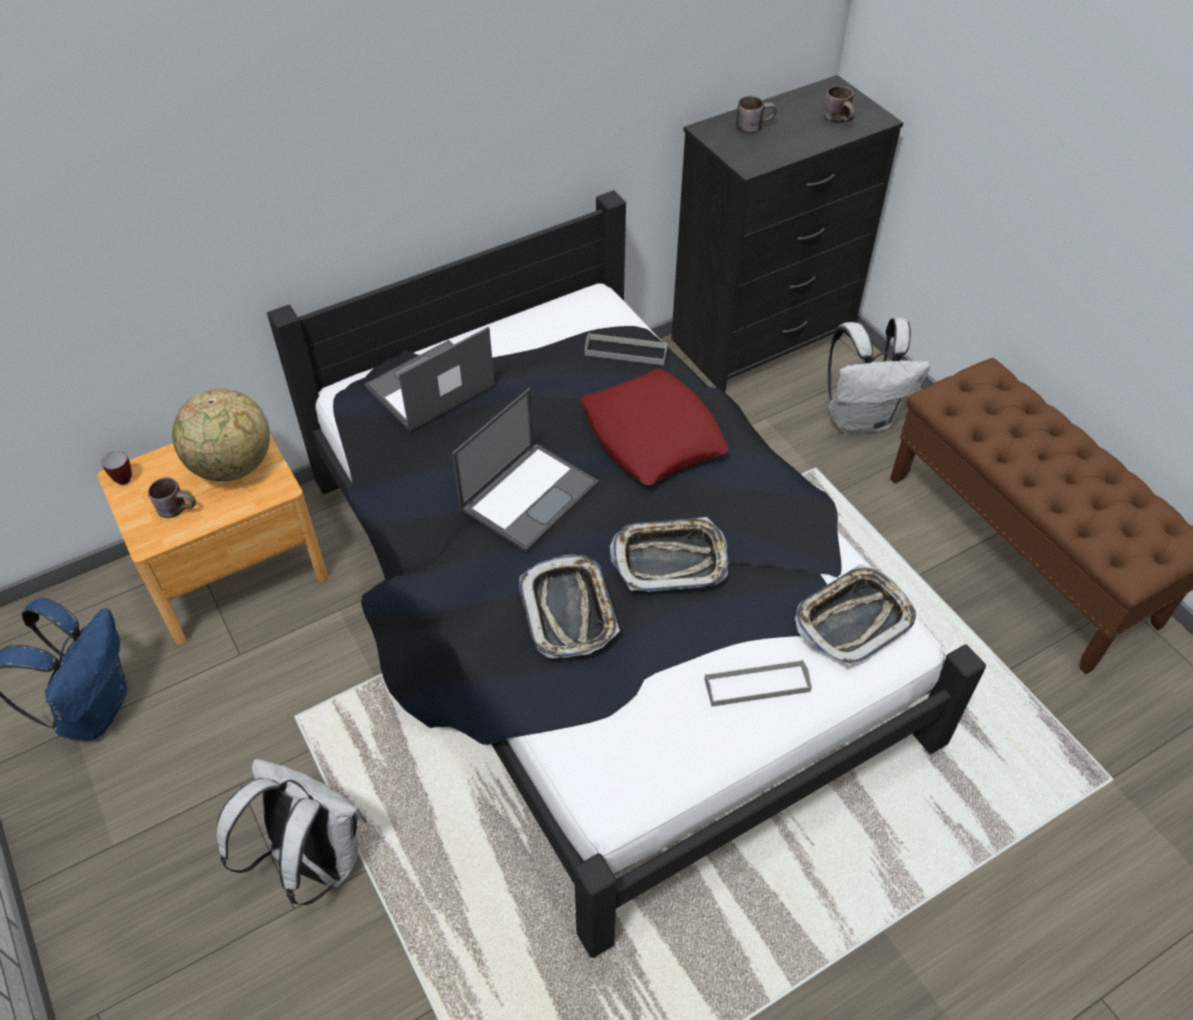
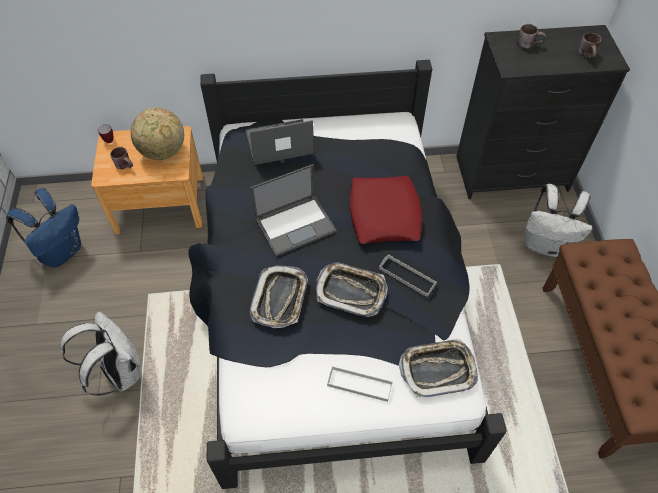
camera: 25 degrees right, 5 degrees up
grey tray [585,333,668,365] -> grey tray moved to [379,254,437,297]

